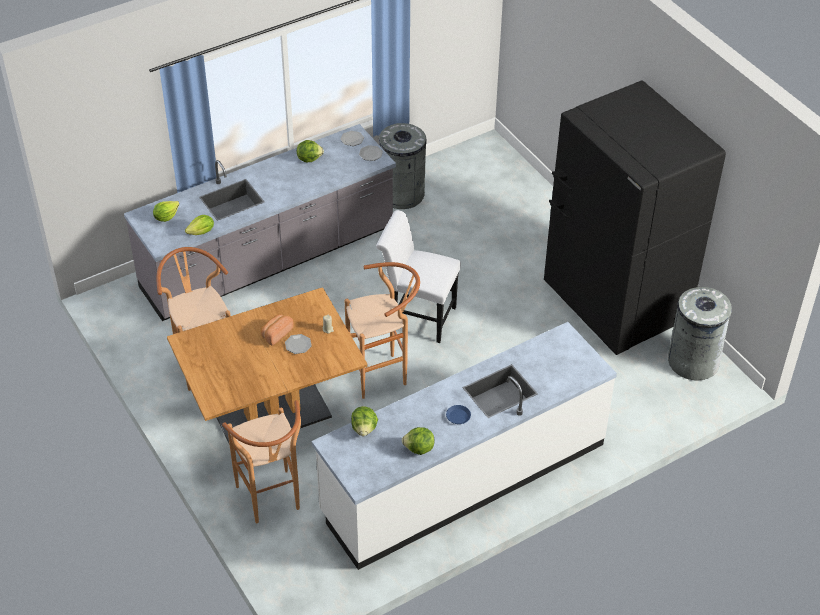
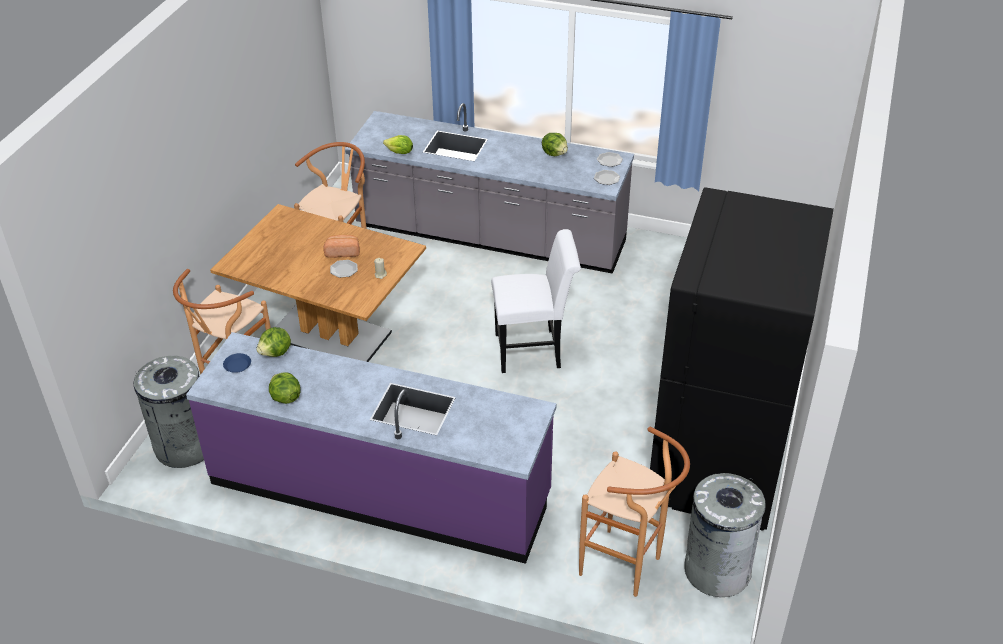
camera: 50 degrees right, 5 degrees down
lettuce [153,201,179,222] -> none
white counter [312,322,617,570] -> purple counter [186,332,557,564]
brown stool [345,262,420,399] -> brown stool moved to [579,427,690,597]
white chair [376,210,461,343] -> white chair turned 105 degrees clockwise [491,229,581,373]
grey trash can [379,123,427,209] -> grey trash can moved to [134,356,204,468]
blue plate [446,405,471,424] -> blue plate moved to [223,353,251,373]

